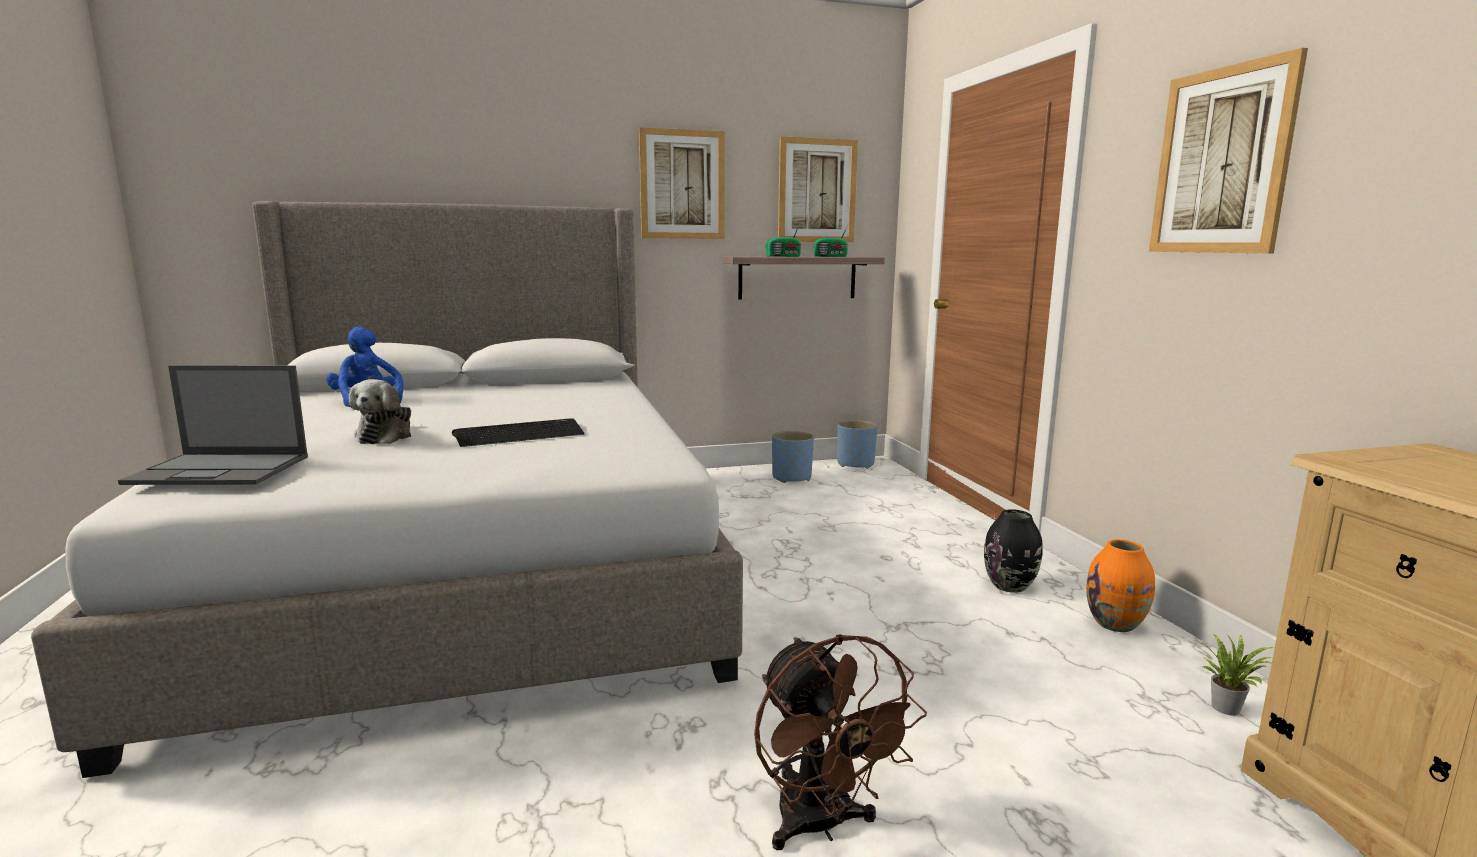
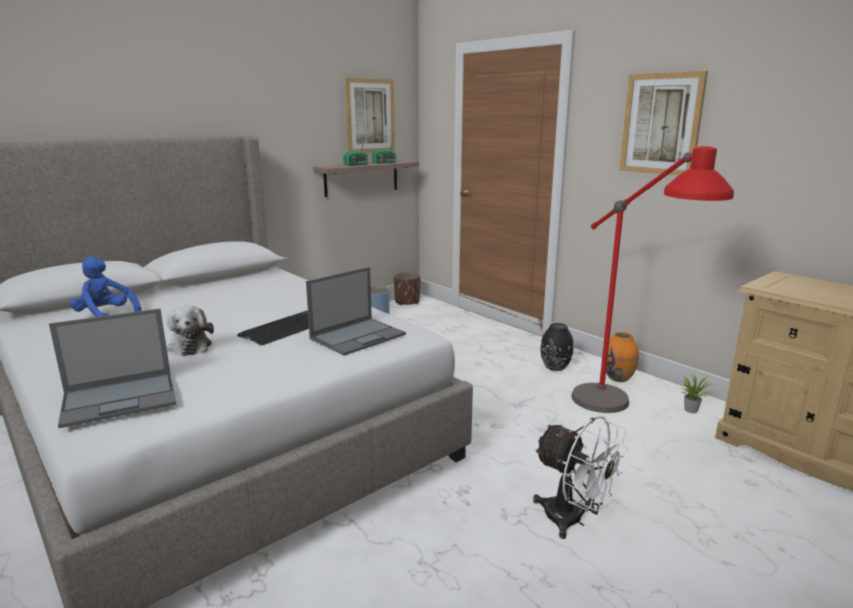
camera: 25 degrees left, 5 degrees up
picture [639,127,725,239] -> none
brown fan [754,634,927,850] -> white fan [533,416,628,539]
blue planter [837,420,878,469] -> brown planter [394,272,421,305]
none -> laptop [306,267,406,356]
none -> red floor lamp [571,146,734,413]

